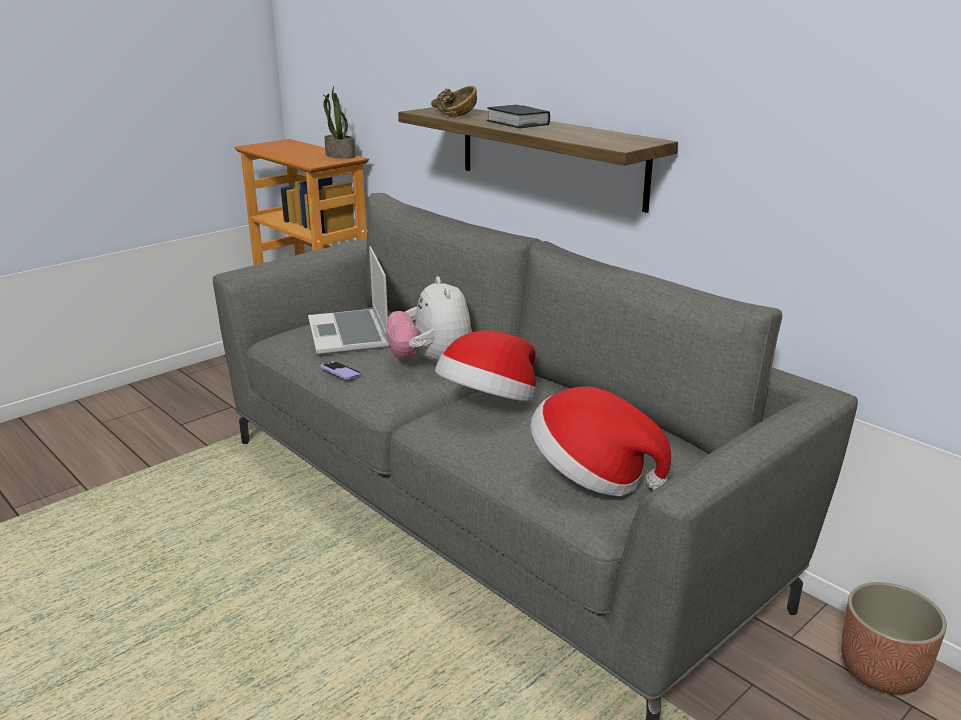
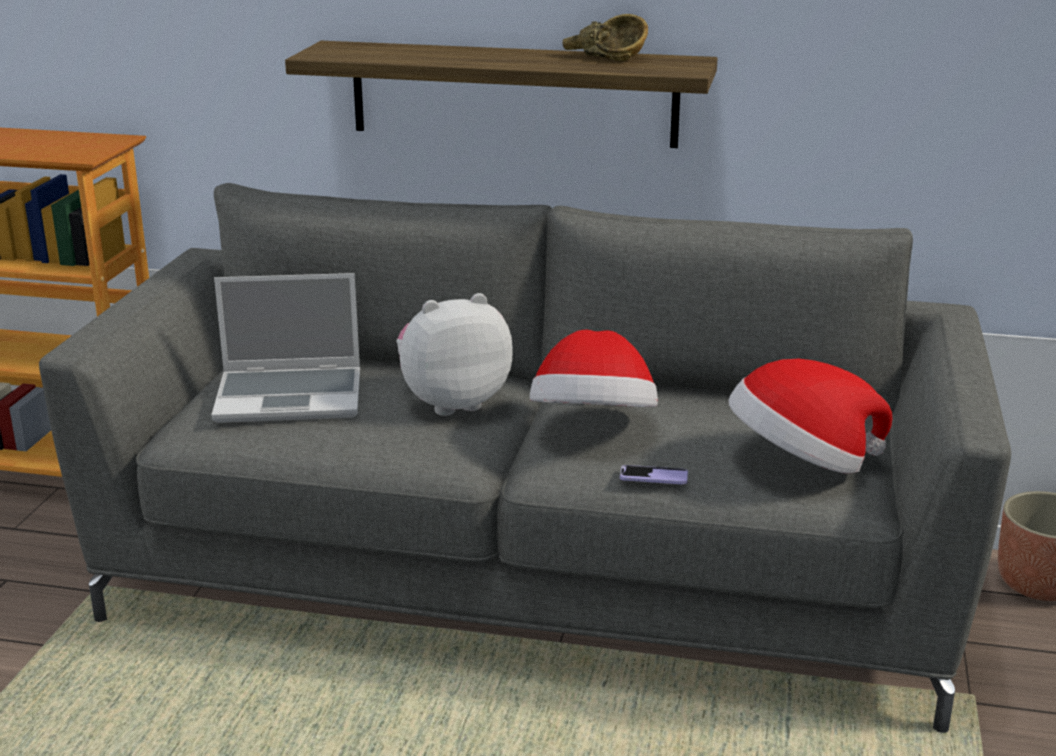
camera: 35 degrees left, 0 degrees up
laptop [308,247,389,355] -> laptop turned 45 degrees counterclockwise [211,273,360,423]
phone [320,361,362,379] -> phone moved to [620,465,688,484]
potted plant [323,87,355,159] -> none
plush toy [386,277,472,362] -> plush toy turned 120 degrees clockwise [396,293,513,416]
brown bowl [431,86,477,117] -> brown bowl moved to [563,14,648,61]
book [487,105,550,128] -> none

